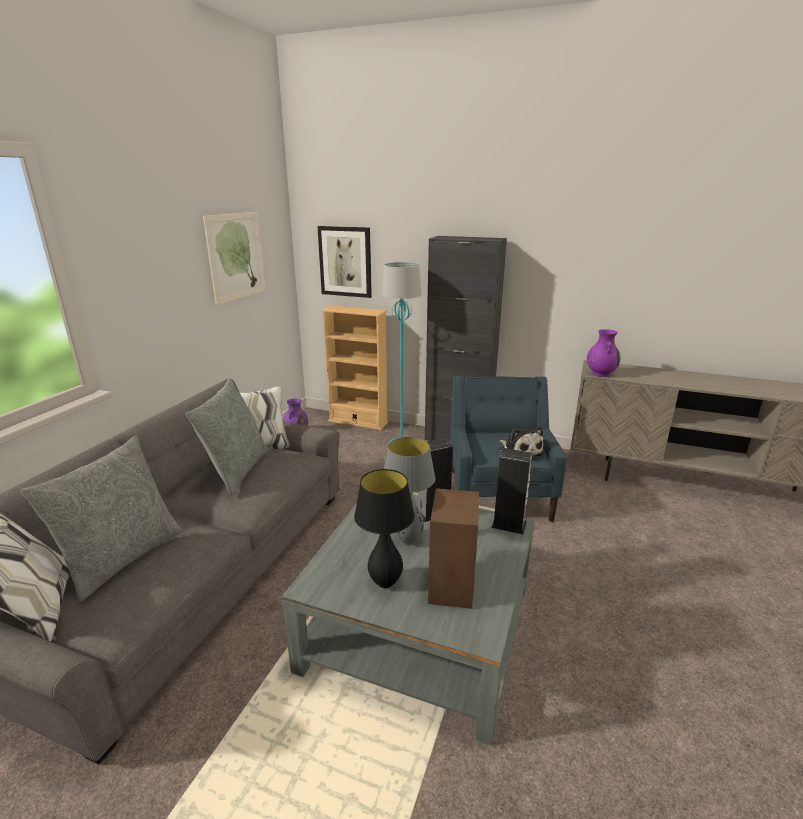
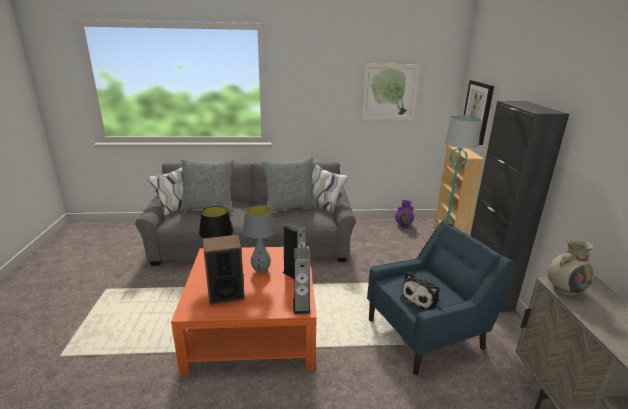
camera: 65 degrees right, 0 degrees up
grey coffee table [282,495,535,746] -> orange coffee table [171,246,317,376]
purple vase [587,329,621,377] -> beige vase [547,238,594,296]

